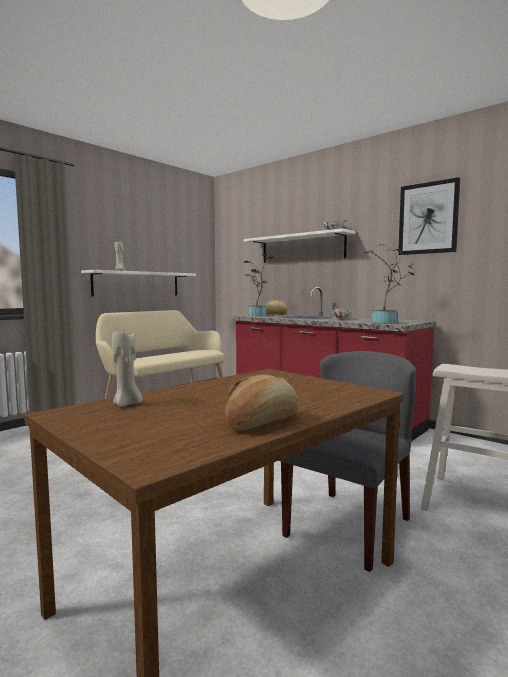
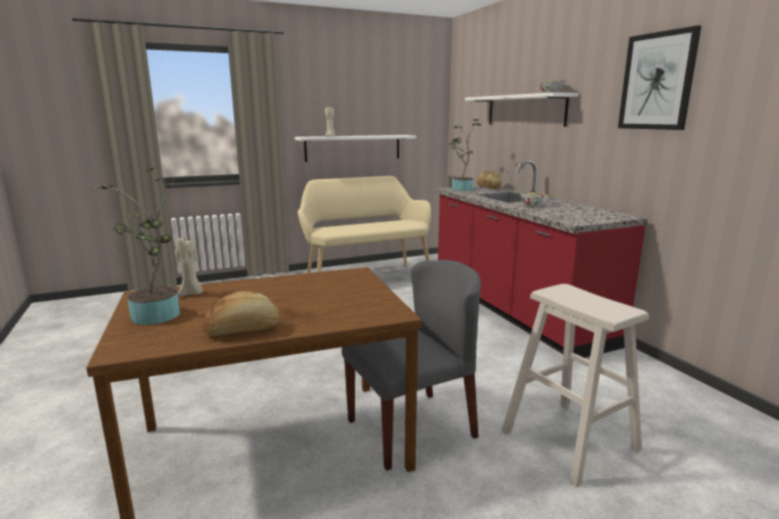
camera: 25 degrees right, 10 degrees up
potted plant [365,244,415,324] -> potted plant moved to [91,167,185,325]

